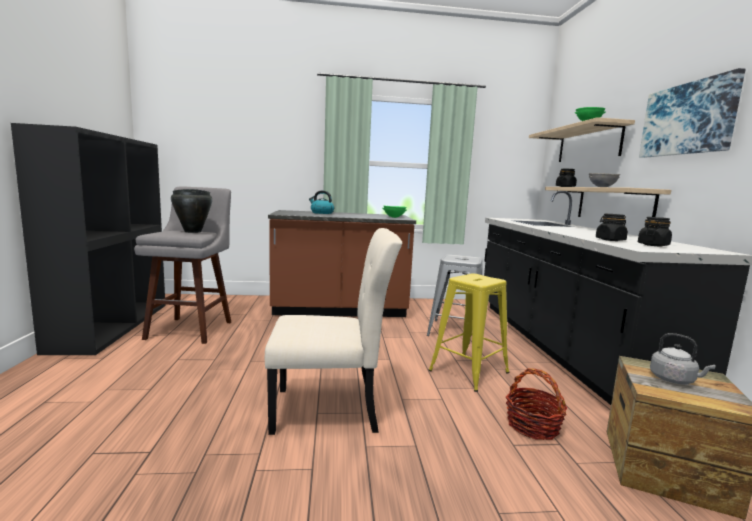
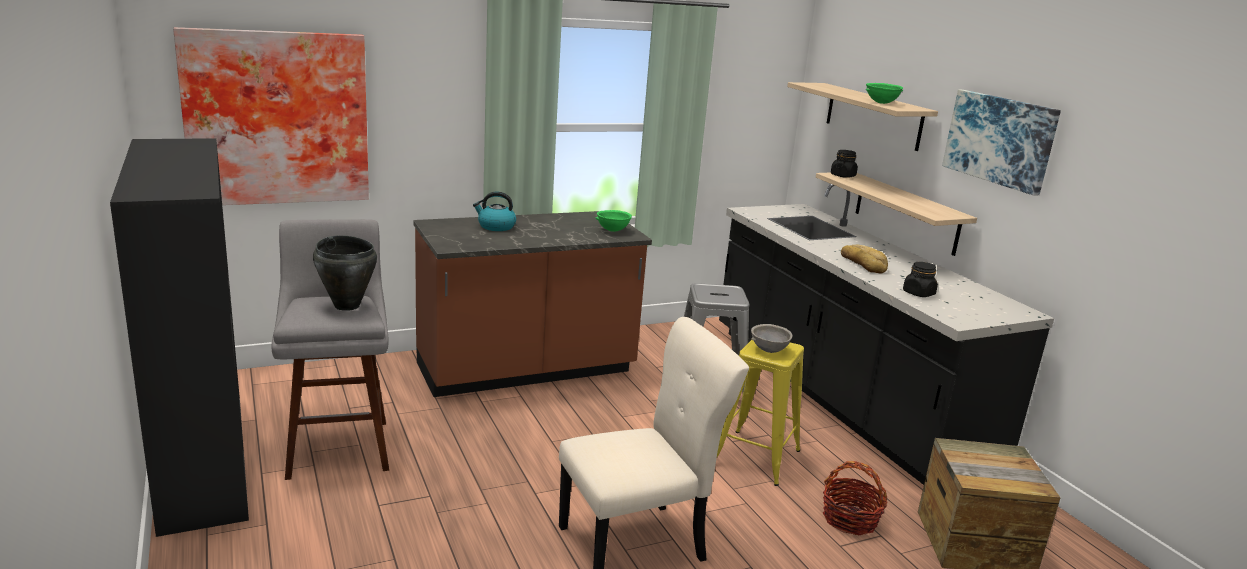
camera: 20 degrees left, 10 degrees up
grey bowl [589,173,620,187] -> grey bowl moved to [751,324,793,353]
black jar [638,217,672,247] -> none
grey kettle [650,333,716,384] -> none
none -> picture [173,27,369,205]
none -> bread [841,245,888,274]

